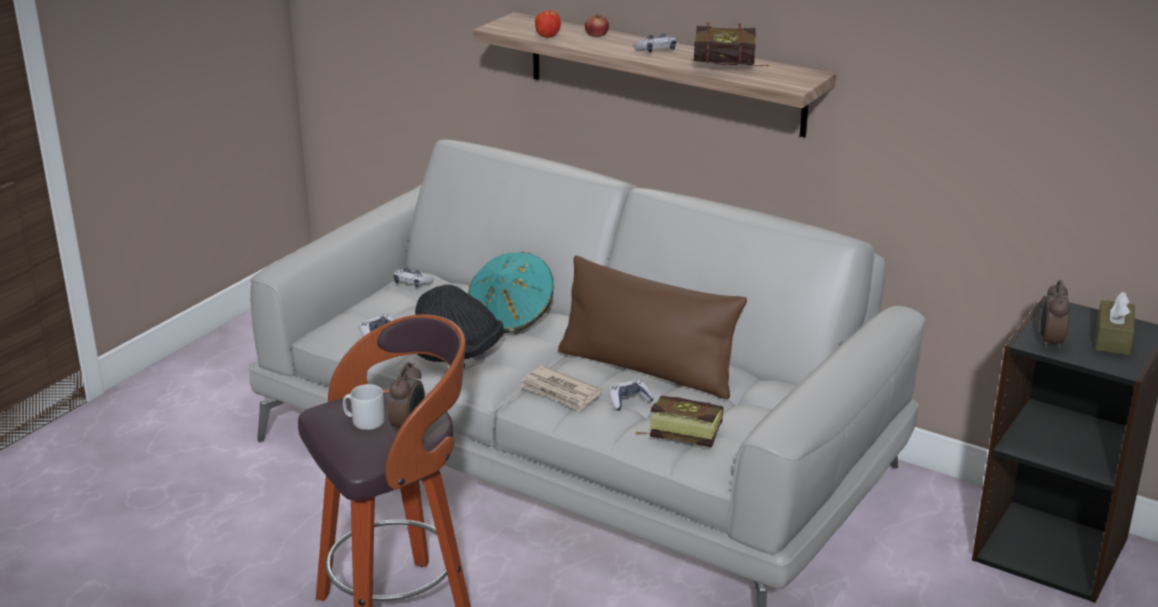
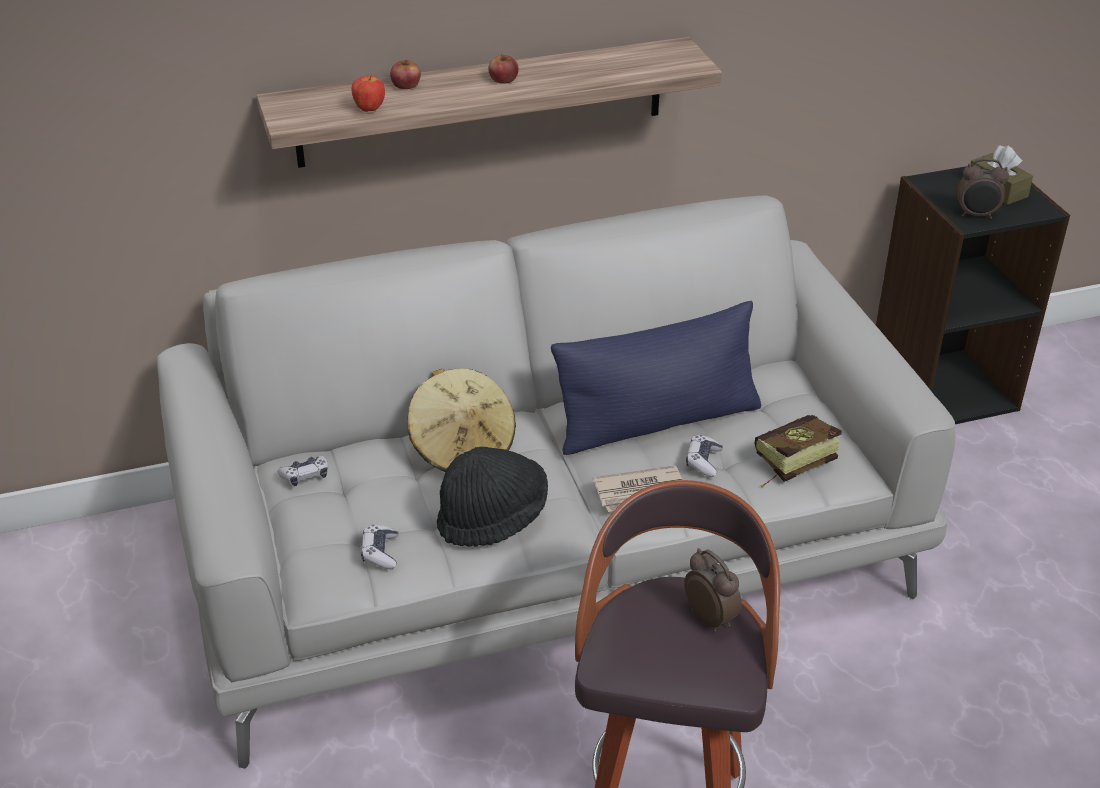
camera: 50 degrees left, 10 degrees up
grey mug [343,384,385,430] -> none
turquoise hat [468,252,554,333] -> beige hat [408,368,516,472]
brown pillow [558,255,747,399] -> blue pillow [551,301,761,455]
game controller [633,33,676,53] -> apple [488,54,519,84]
book [693,23,770,67] -> none
alarm clock [1040,280,1070,349] -> alarm clock turned 45 degrees counterclockwise [957,158,1009,219]

